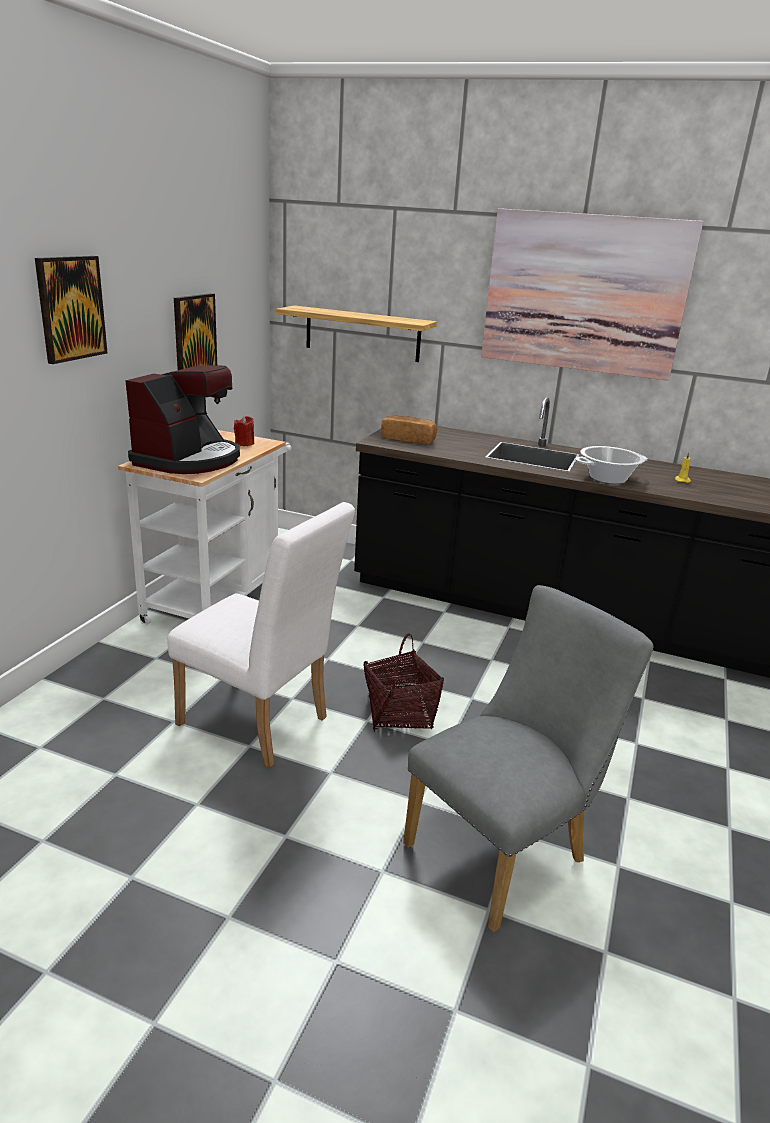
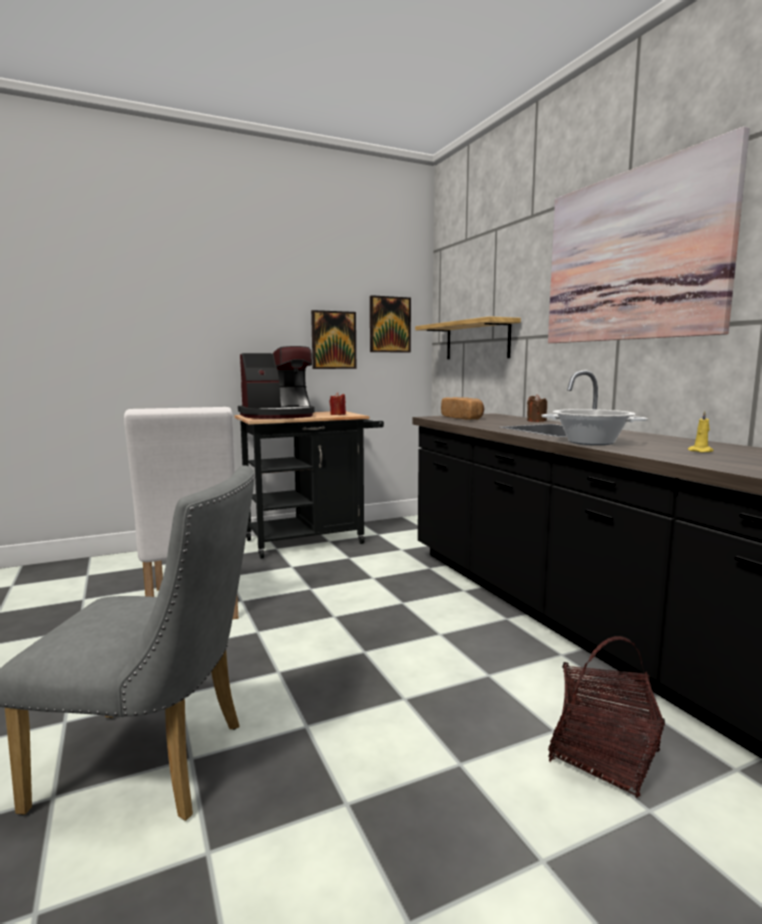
camera: 45 degrees right, 15 degrees down
picture [35,256,107,364] -> picture moved to [370,295,411,353]
white cart [118,430,292,625] -> black cart [234,411,384,559]
basket [363,633,444,732] -> basket moved to [548,636,665,798]
none -> brown candle [527,394,547,422]

